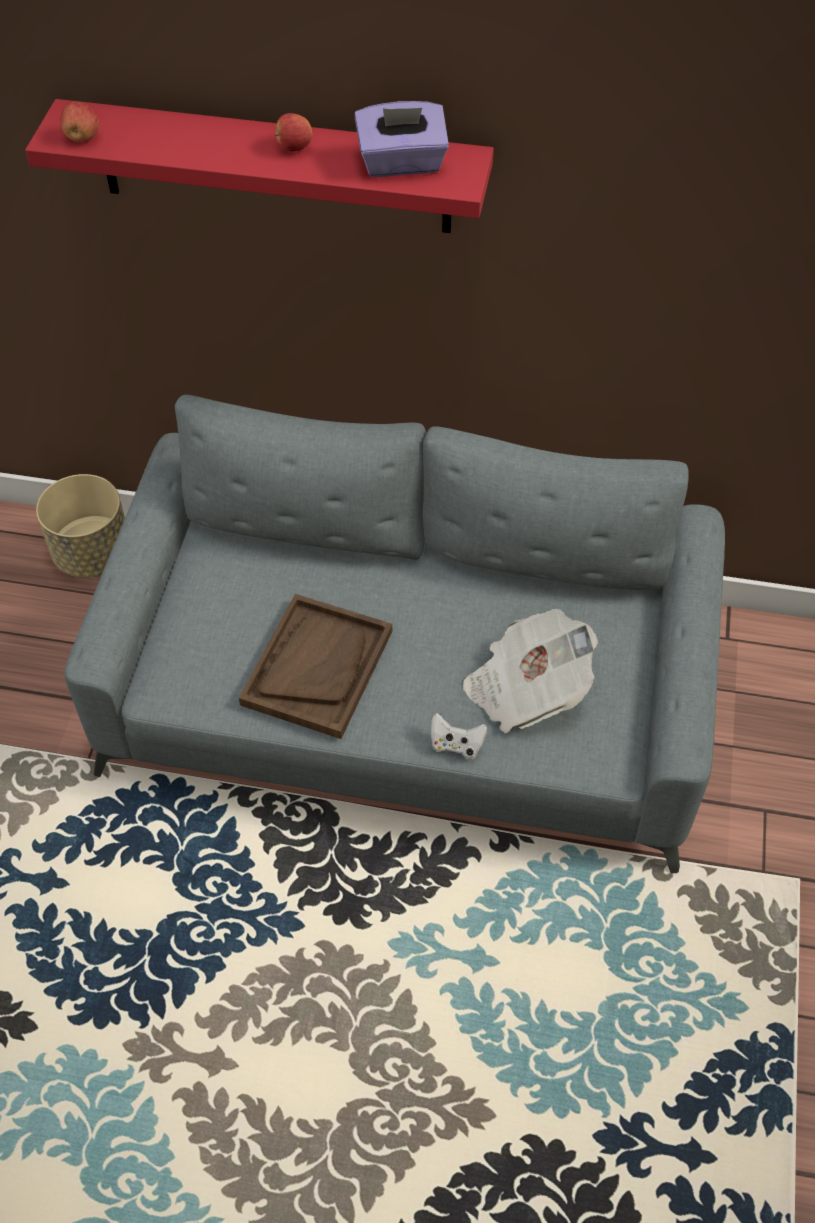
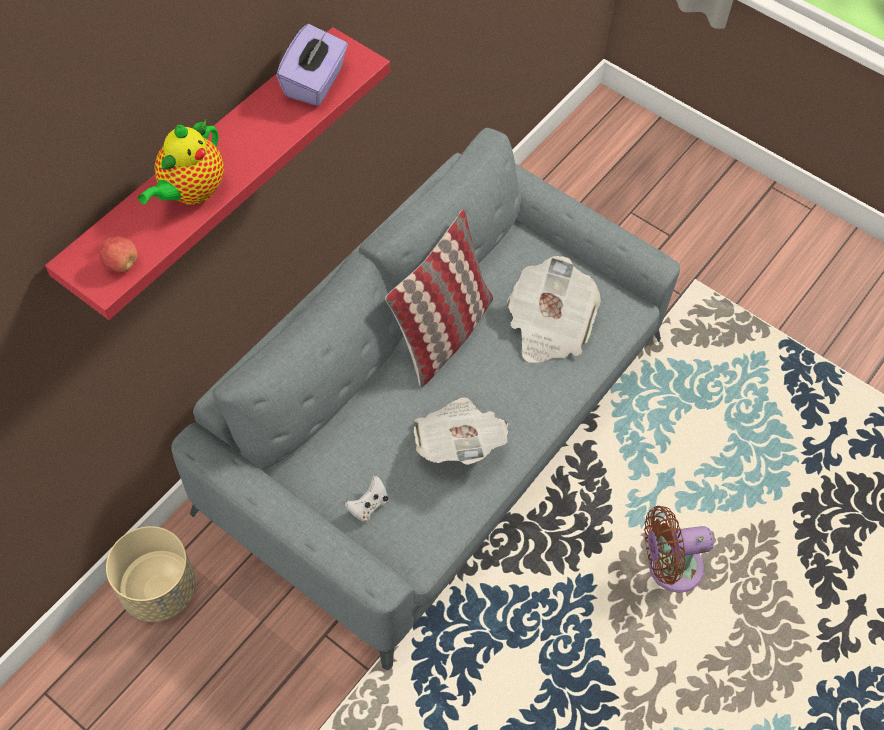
camera: 65 degrees left, 5 degrees up
brown tray [239,594,392,739] -> newspaper [414,398,508,465]
apple [274,113,312,152] -> none
white game controller [431,713,487,759] -> white game controller moved to [345,476,388,522]
none -> teapot [138,120,224,205]
none -> pillow [385,210,493,387]
none -> brown fan [644,506,714,592]

